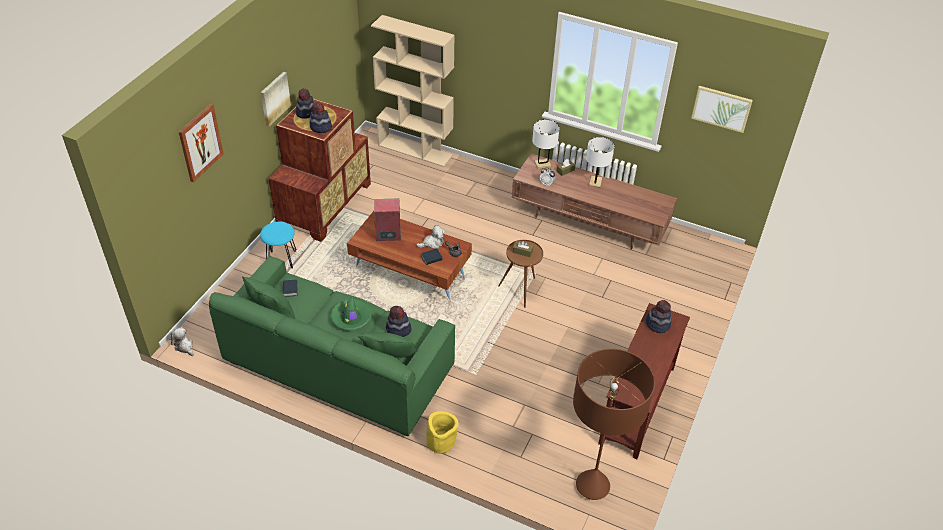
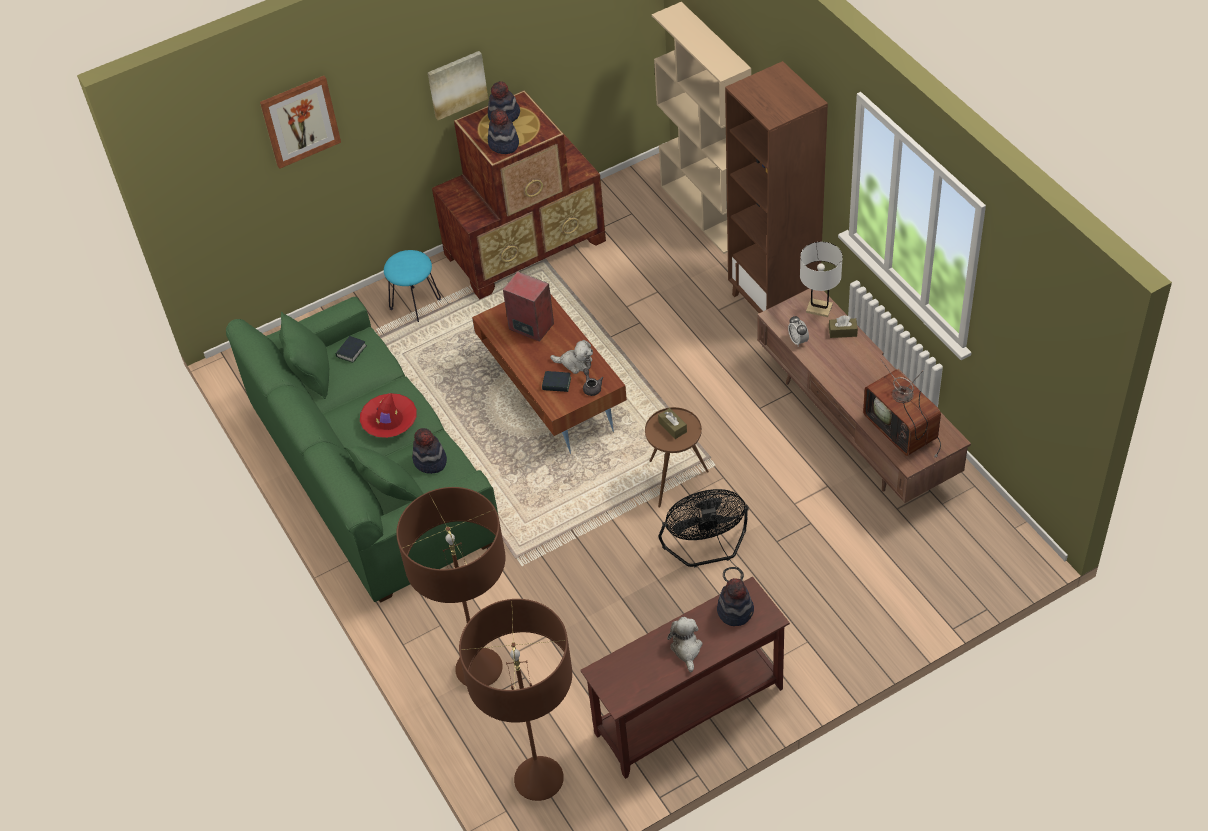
camera: 40 degrees right, 5 degrees up
plush toy [171,327,194,356] -> plush toy moved to [667,617,702,672]
green hat [330,296,372,330] -> red hat [360,393,417,438]
yellow planter [426,411,459,454] -> none
white table lamp [586,137,615,187] -> none
picture [691,86,753,133] -> none
none -> brown floor lamp [396,487,506,686]
none -> black fan [659,489,749,582]
none -> brown bookcase [725,61,828,313]
none -> television [863,358,941,458]

